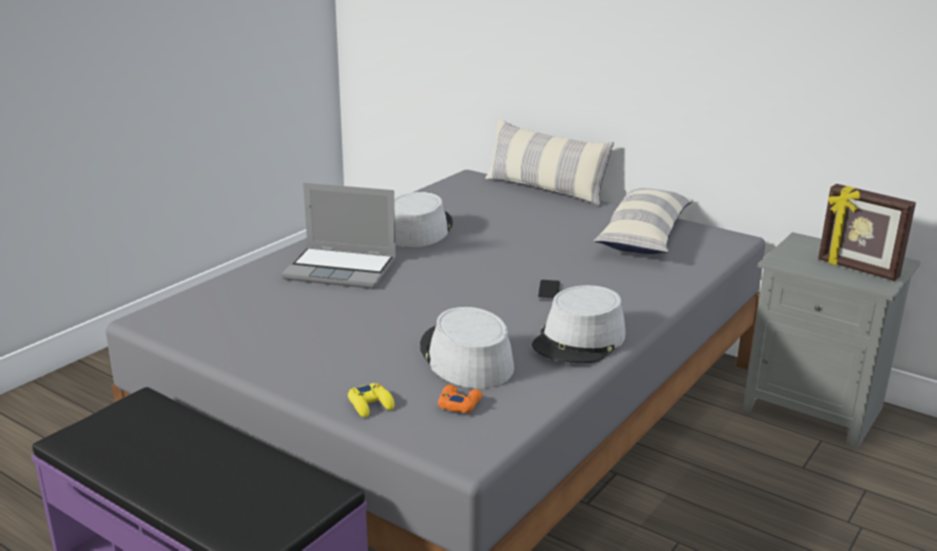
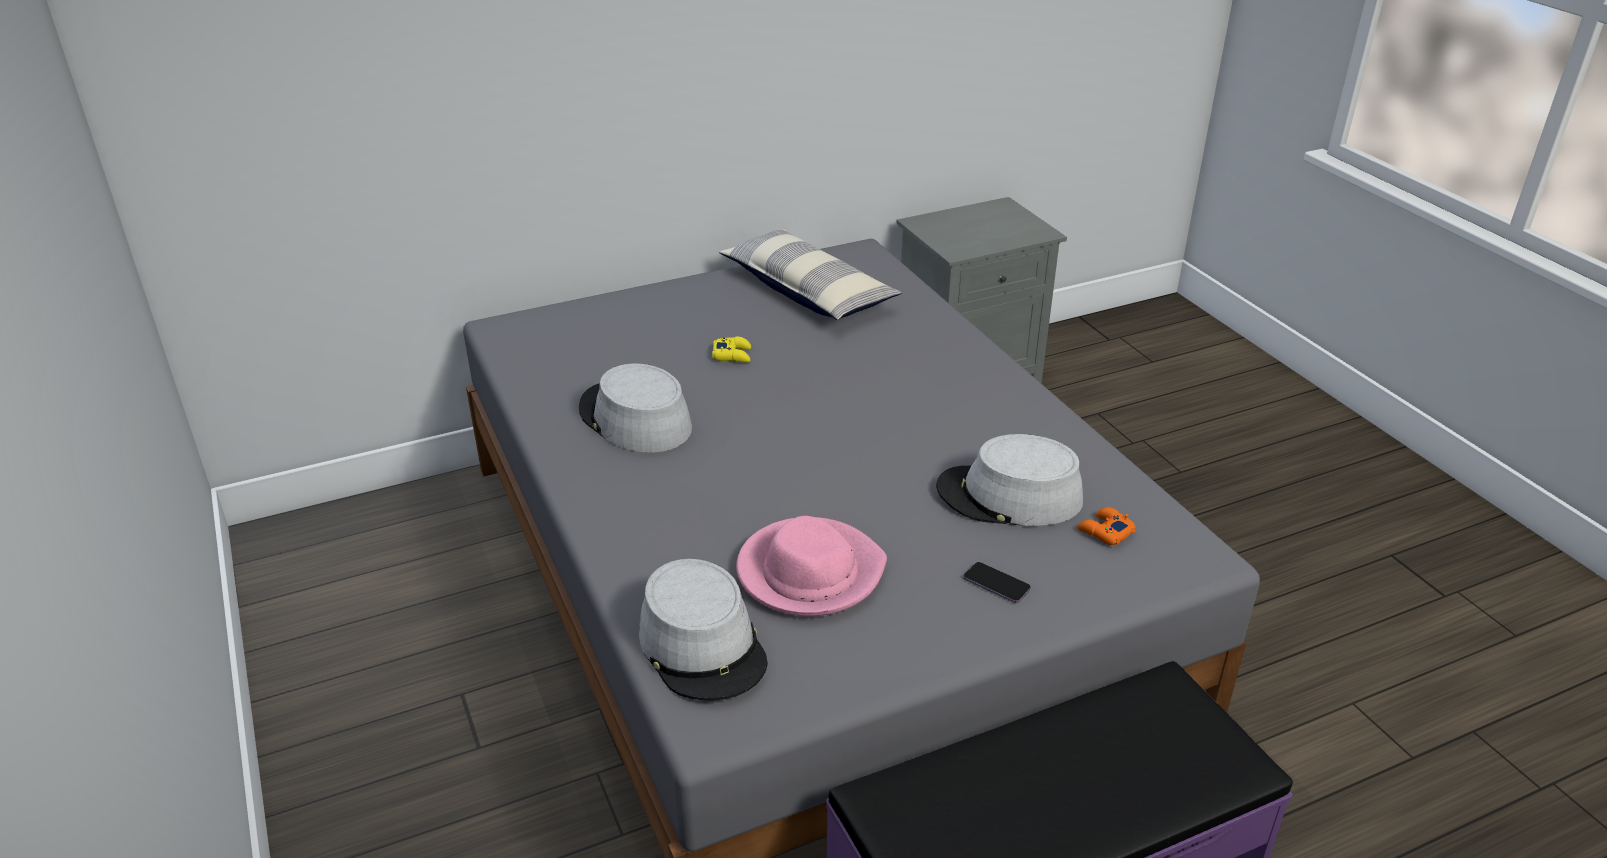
camera: 60 degrees left, 10 degrees up
laptop [282,183,396,289] -> none
yellow game controller [348,383,394,417] -> yellow game controller moved to [712,336,751,363]
pillow [485,118,614,206] -> none
grey hat [532,285,626,363] -> grey hat moved to [639,559,768,701]
phone [538,280,560,300] -> phone moved to [964,562,1031,603]
picture frame [818,184,916,281] -> none
none -> pink hat [736,516,887,617]

